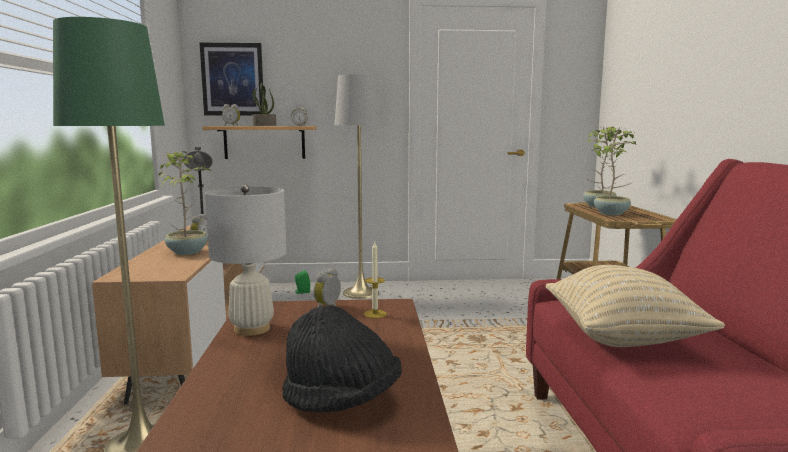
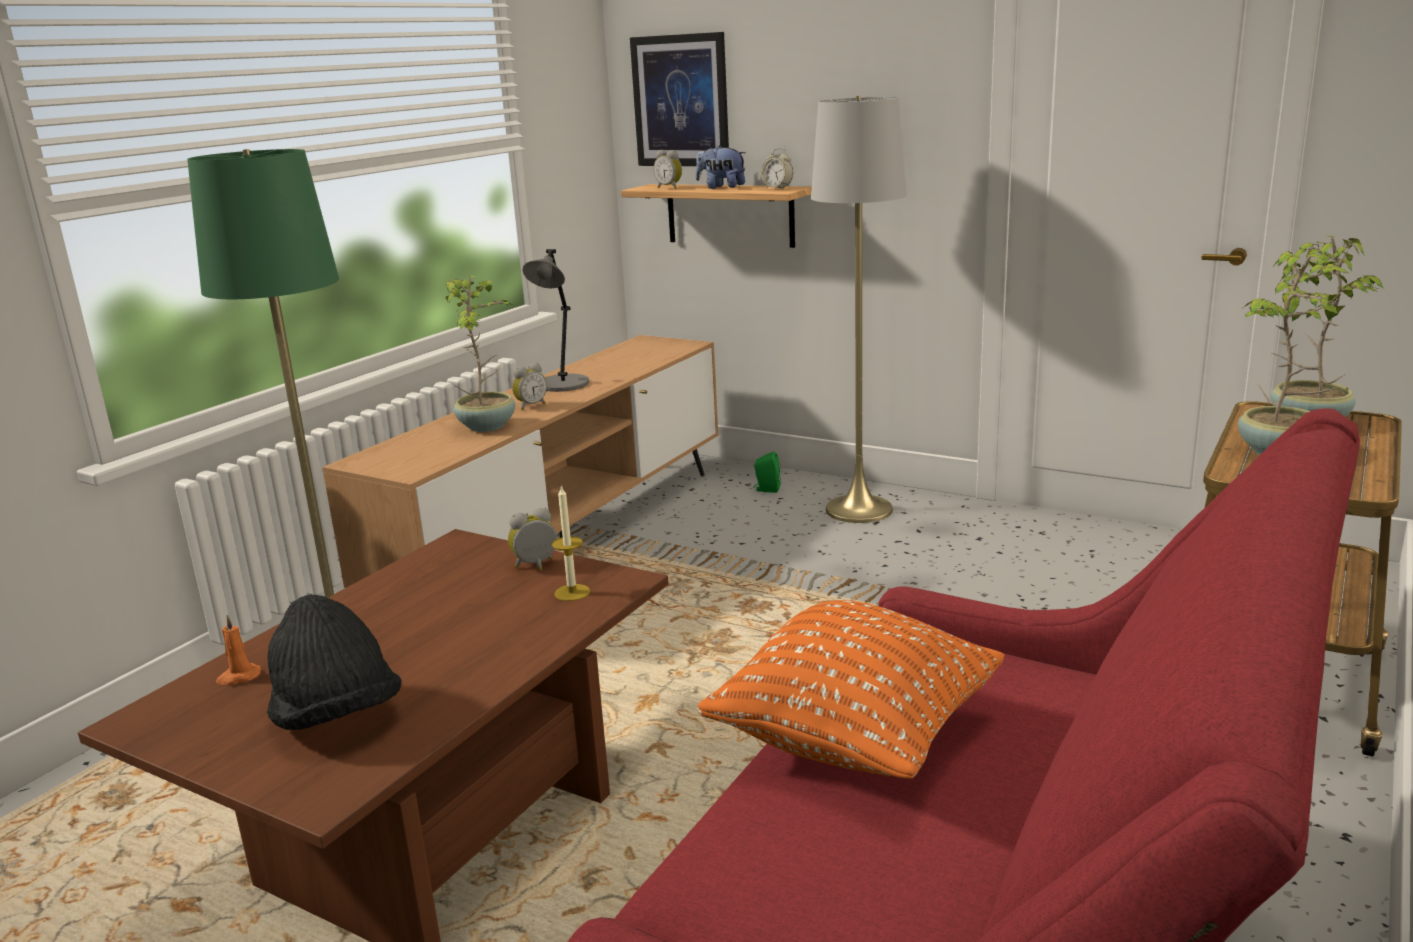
camera: 35 degrees right, 10 degrees up
white table lamp [205,184,286,336] -> none
potted plant [252,83,276,126] -> plush toy [696,146,746,189]
beige pillow [545,265,725,347] -> orange pillow [697,600,1005,779]
none -> orange candle [216,615,261,685]

